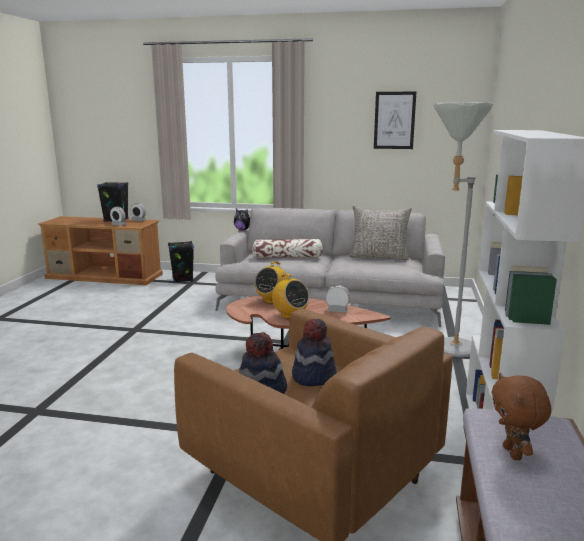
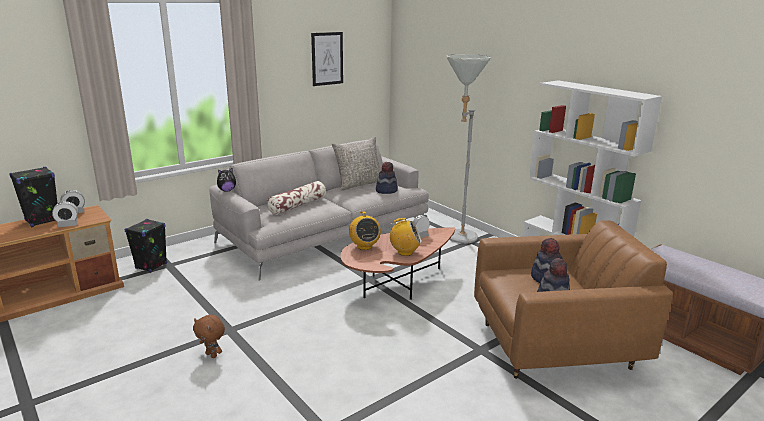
camera: 50 degrees left, 5 degrees up
brown plush toy [491,373,551,460] -> brown plush toy moved to [193,315,225,358]
none -> hat [376,162,398,194]

